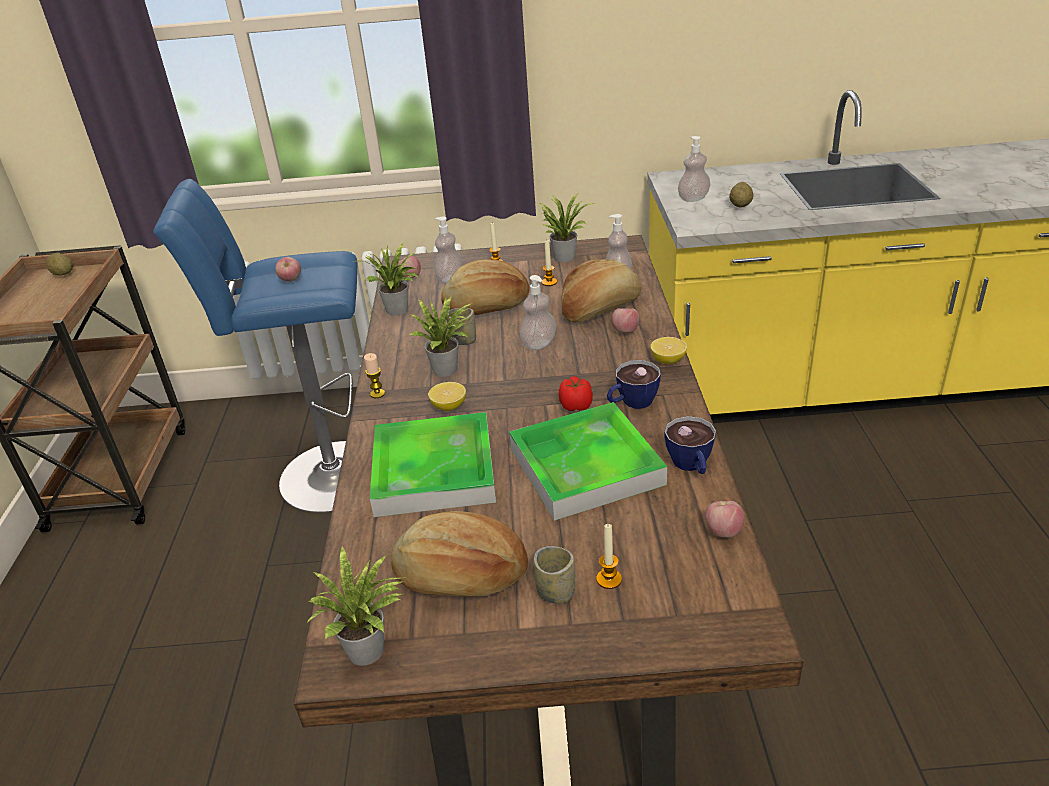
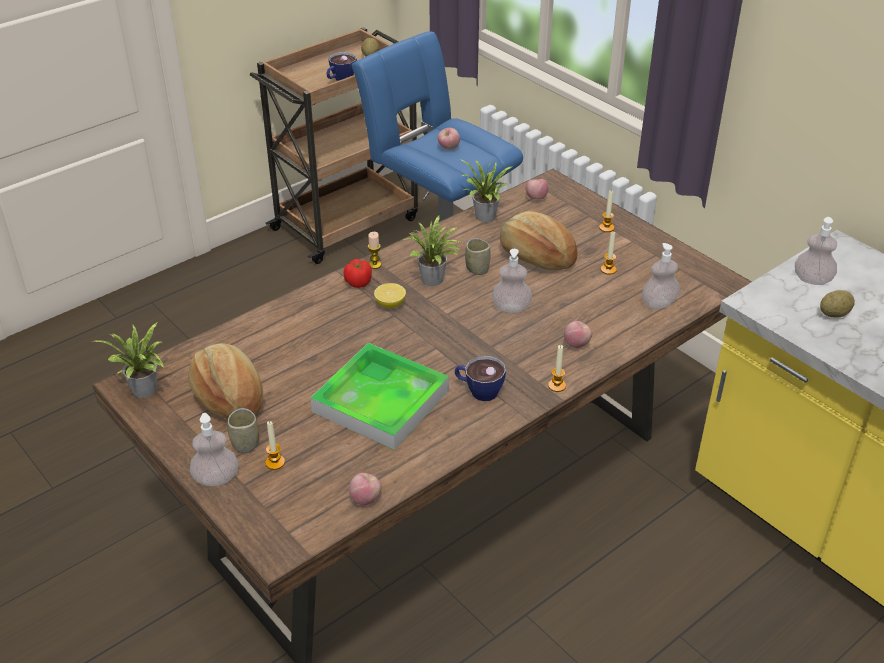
camera: 50 degrees right, 5 degrees up
tray [370,412,496,517] -> none
soap dispenser [434,217,463,283] -> soap dispenser moved to [190,413,238,486]
potted plant [540,193,595,262] -> none
tomato [558,376,593,411] -> tomato moved to [344,259,372,288]
bread [561,259,642,322] -> none
lemon [650,337,687,364] -> candle [548,345,566,392]
cup [664,416,716,474] -> cup moved to [326,52,357,81]

